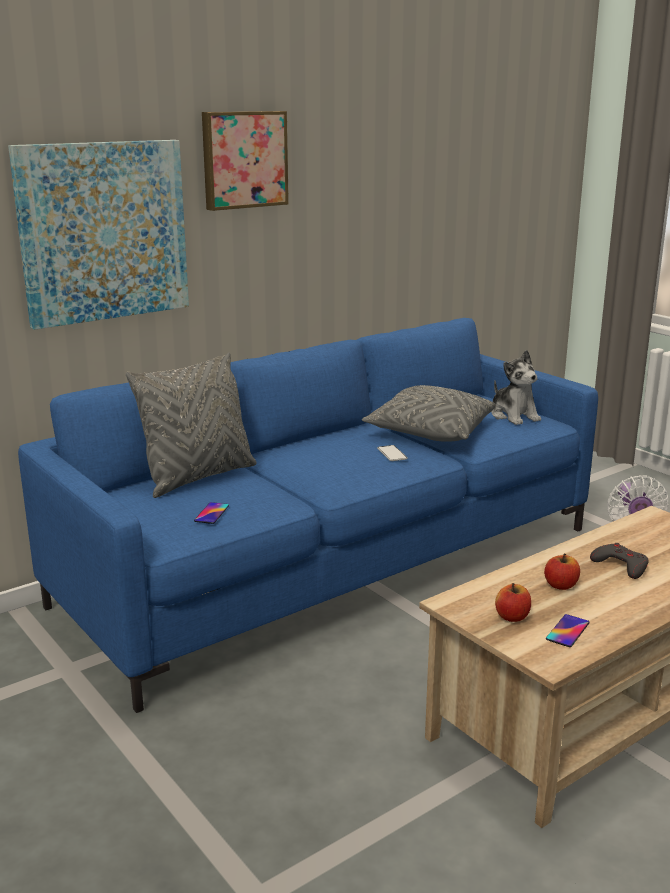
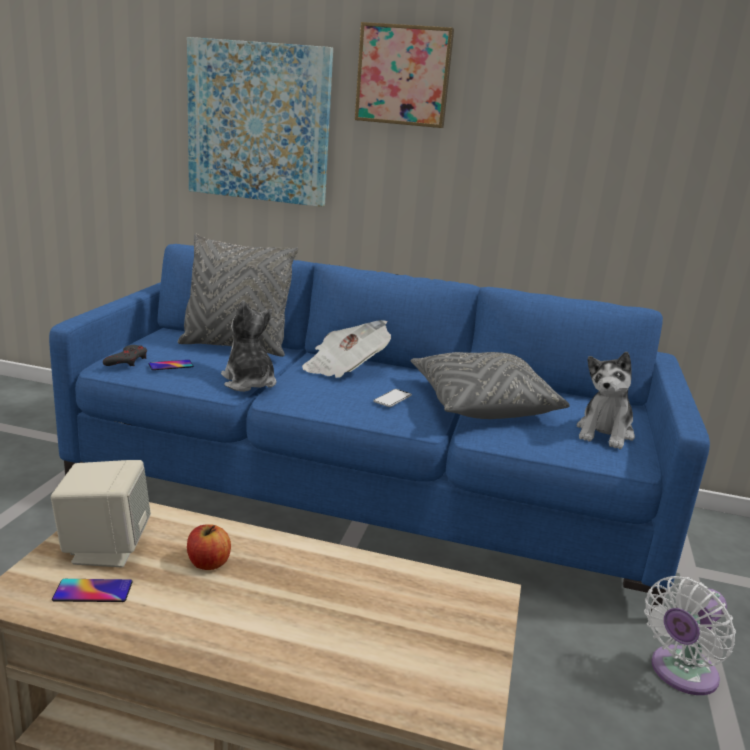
camera: 50 degrees right, 0 degrees up
apple [495,583,531,622] -> beige speaker [51,460,151,567]
grey game controller [590,543,649,579] -> grey game controller moved to [103,345,147,366]
none -> plush toy [221,300,277,392]
none -> newspaper [302,320,391,378]

